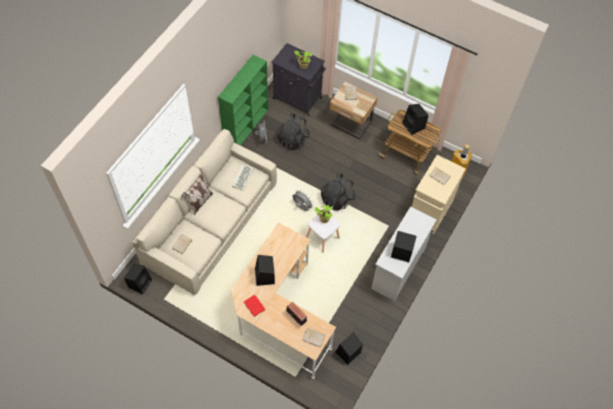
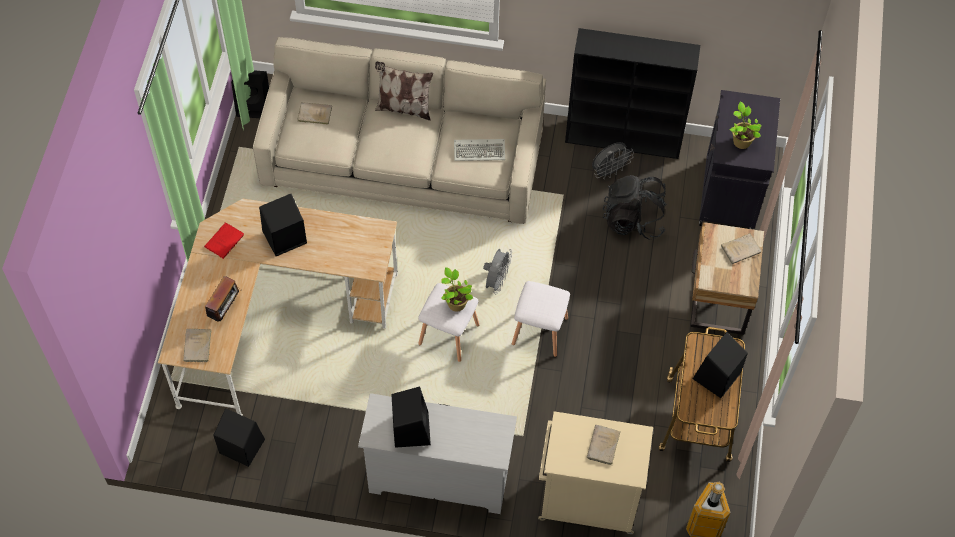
camera: 70 degrees right, 0 degrees up
green bookcase [218,55,268,145] -> black bookcase [565,28,700,159]
black backpack [321,173,356,211] -> white stool [512,281,570,357]

